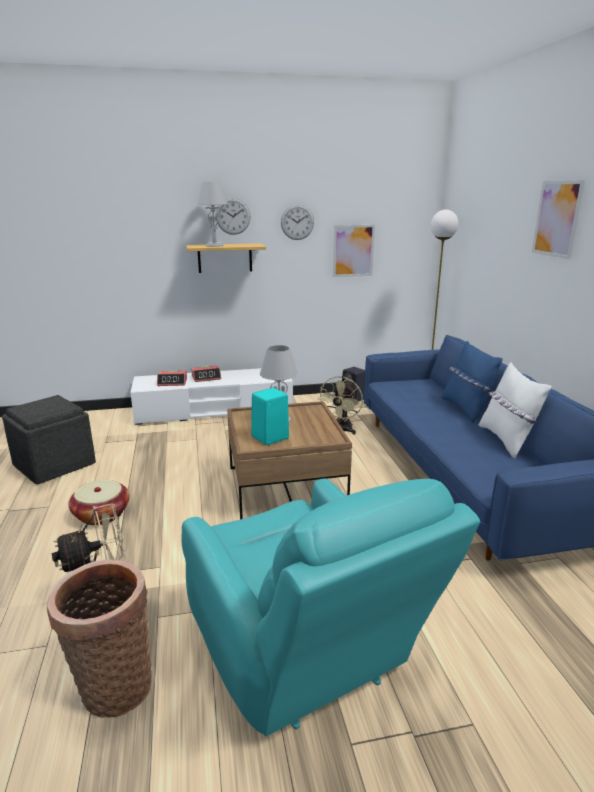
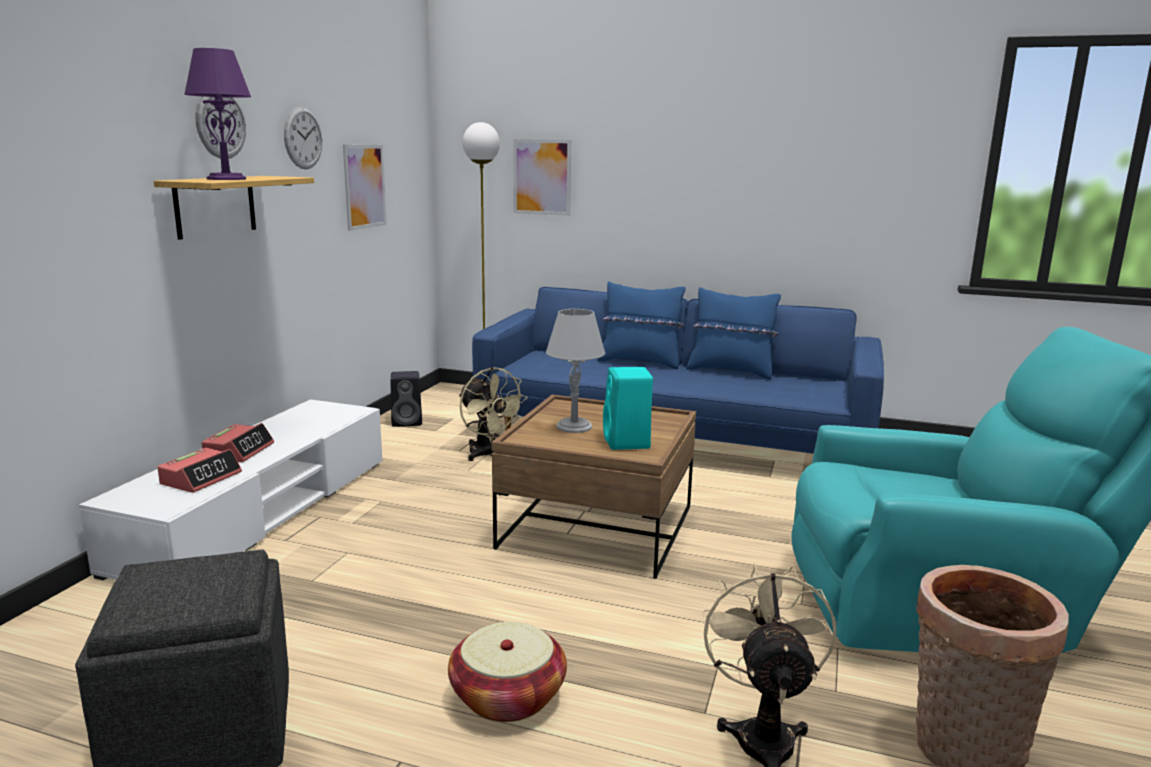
camera: 60 degrees left, 5 degrees down
grey table lamp [197,182,228,247] -> purple table lamp [185,48,251,180]
white pillow [479,362,551,458] -> blue pillow [686,287,781,380]
picture [532,180,585,259] -> picture moved to [513,139,571,216]

